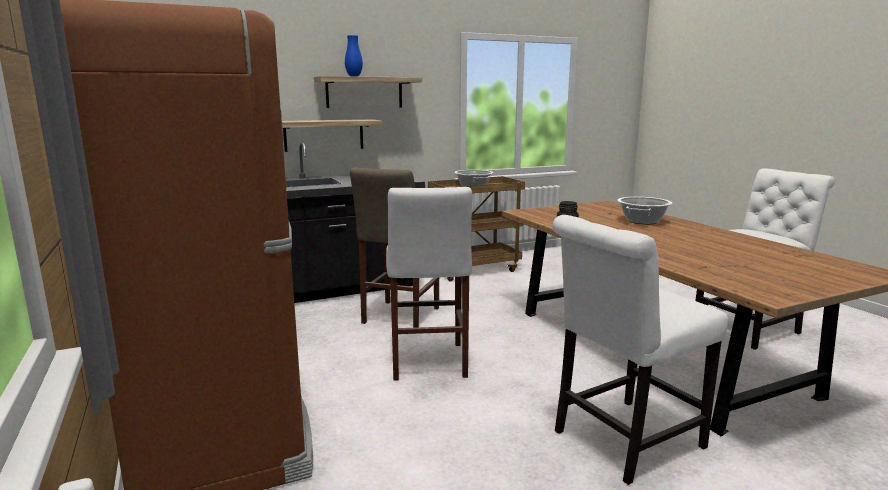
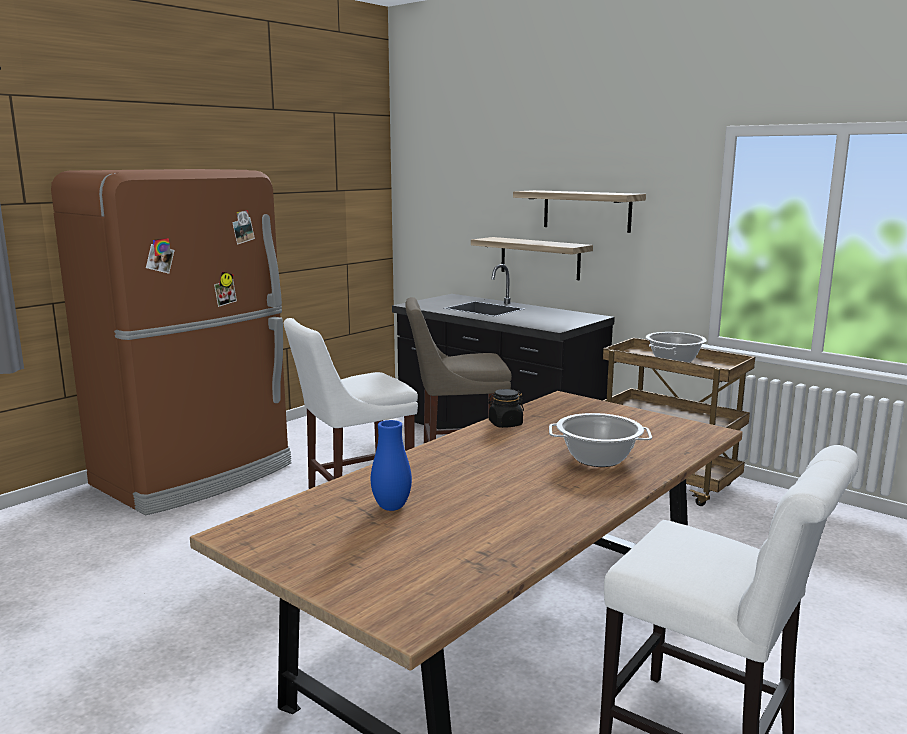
camera: 65 degrees right, 0 degrees up
blue vase [345,35,363,76] -> blue vase moved to [371,420,412,511]
white chair [553,215,728,485] -> none

